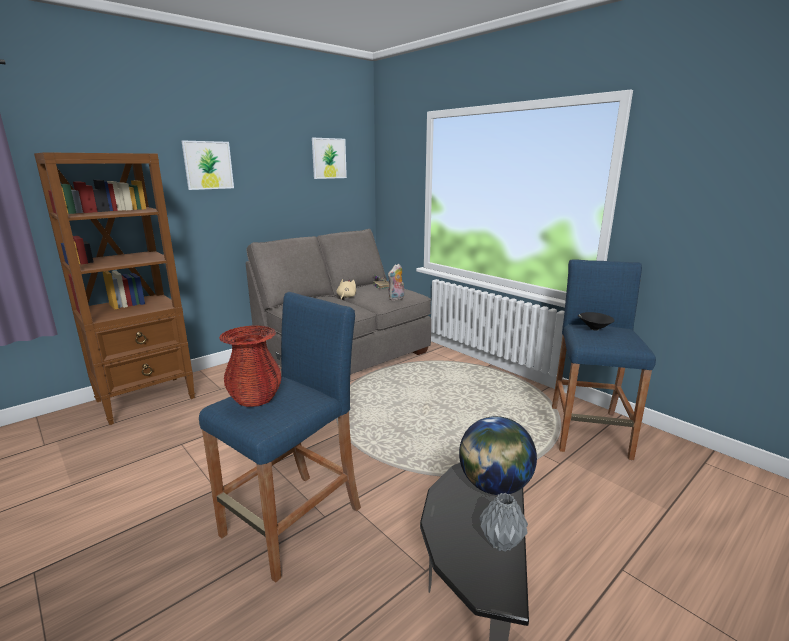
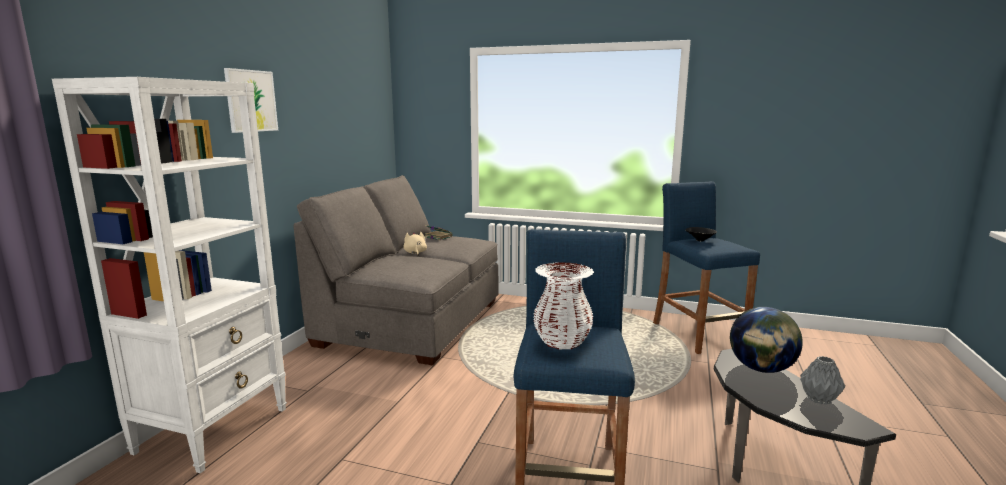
camera: 30 degrees left, 5 degrees down
brown bookcase [34,152,195,425] -> white bookcase [52,77,287,473]
red vase [219,325,282,407] -> white vase [533,262,594,349]
picture [312,138,347,179] -> none
plush toy [388,264,404,301] -> none

